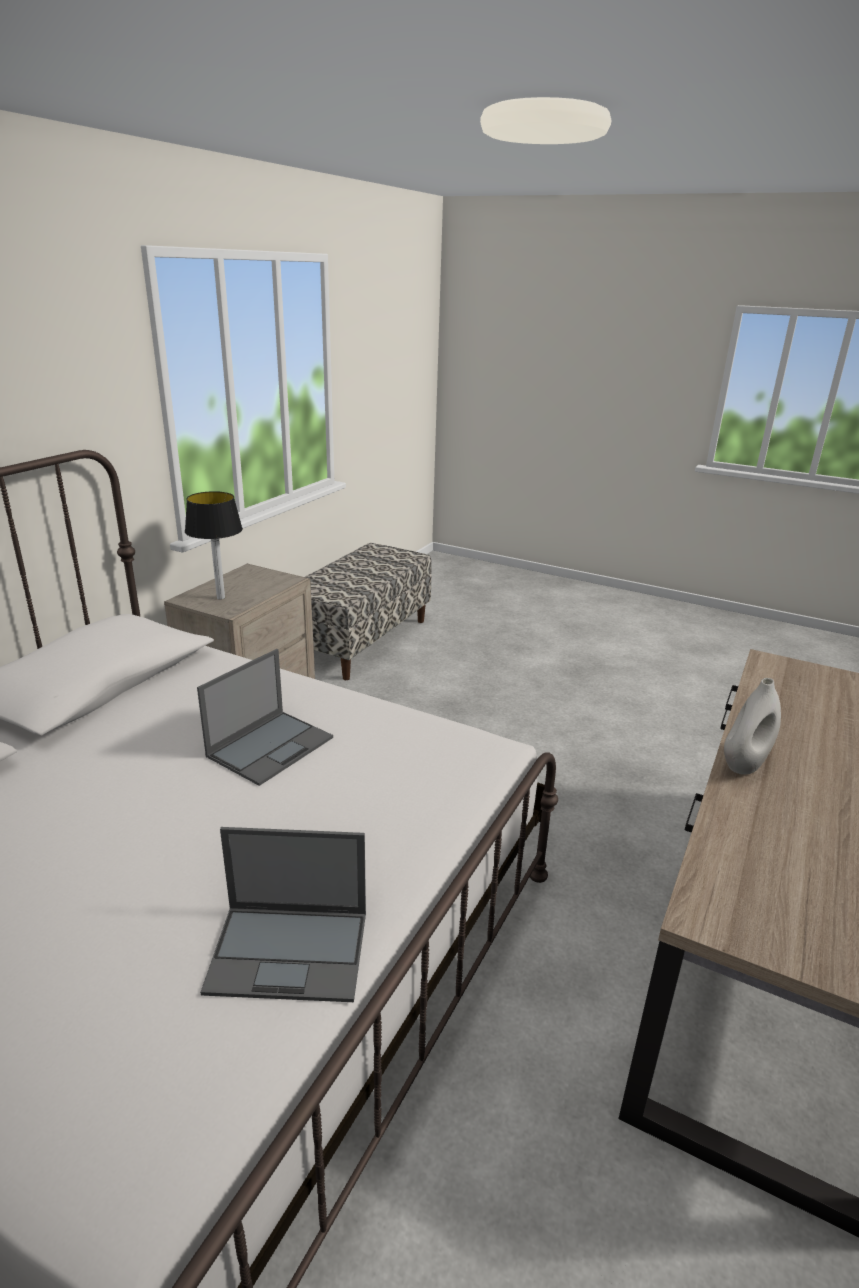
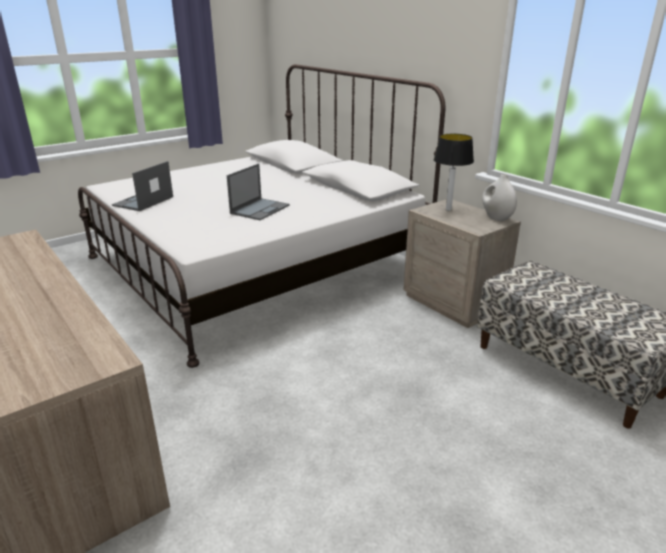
camera: 115 degrees right, 0 degrees up
laptop [197,649,333,786] -> laptop turned 120 degrees counterclockwise [227,164,290,220]
white vase [724,678,781,775] -> white vase moved to [482,174,517,221]

